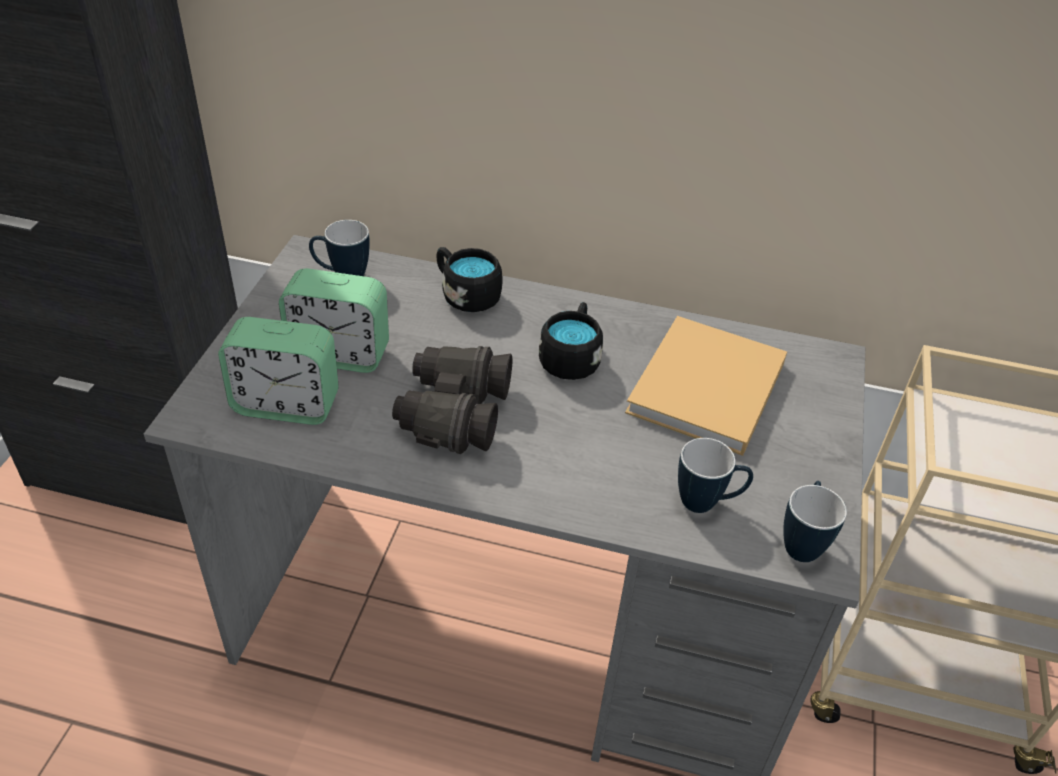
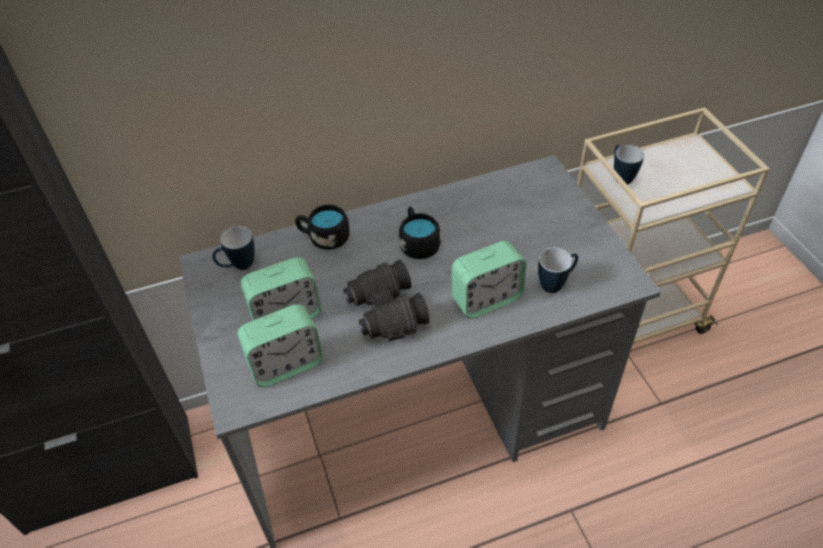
camera: 30 degrees left, 5 degrees up
beige book [625,316,787,456] -> none
mug [783,481,847,562] -> mug moved to [614,145,644,185]
none -> alarm clock [452,240,526,319]

